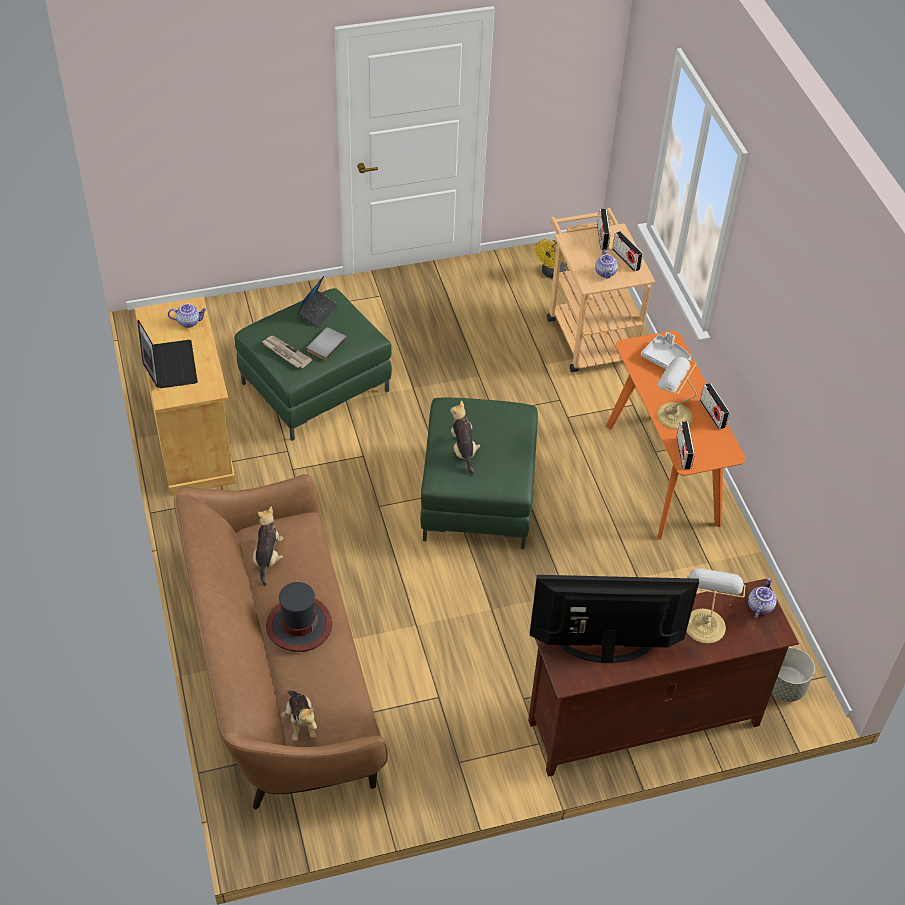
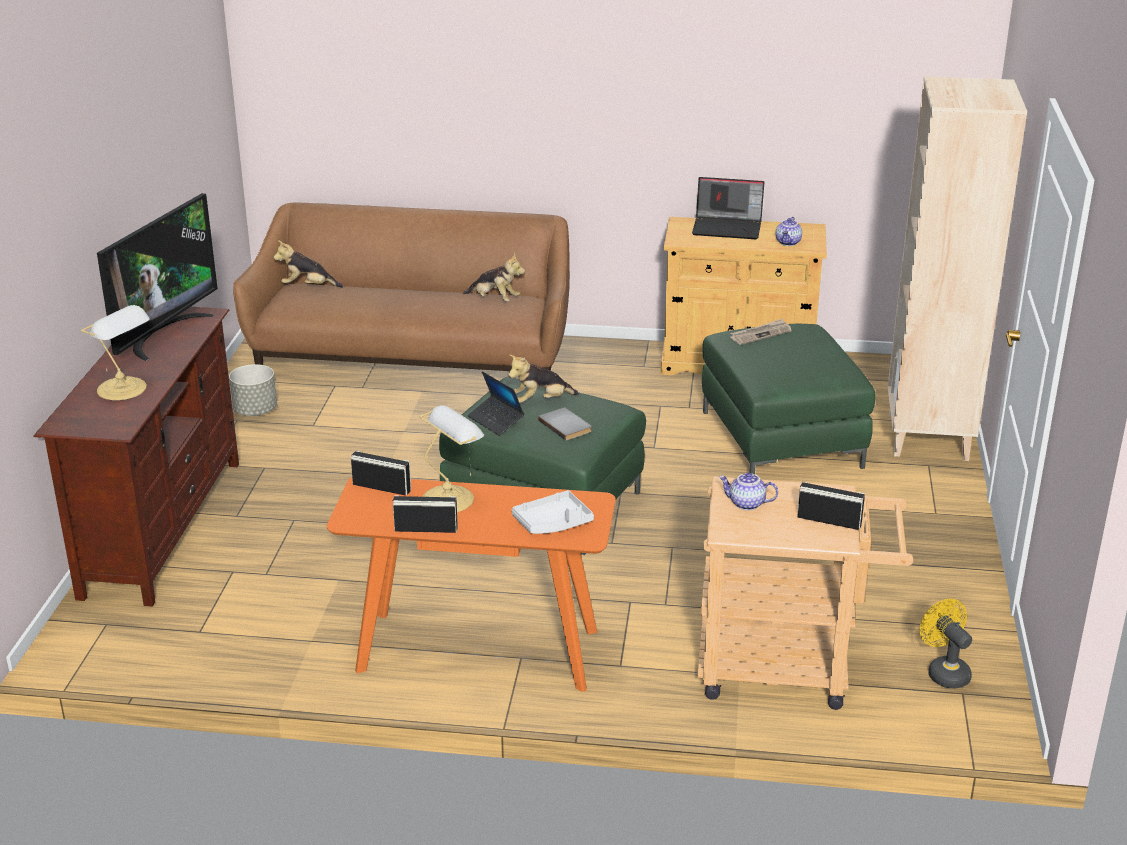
camera: 115 degrees right, 20 degrees down
hat [266,582,332,652] -> none
laptop [297,276,337,327] -> laptop moved to [468,371,524,435]
grey book [307,327,347,361] -> grey book moved to [538,407,592,441]
plush toy [450,401,480,475] -> plush toy turned 150 degrees clockwise [508,355,579,403]
radio [612,231,643,272] -> none
teapot [748,578,777,618] -> none
grey planter [771,648,815,702] -> grey planter moved to [229,364,277,416]
none -> beige bookcase [888,76,1027,461]

